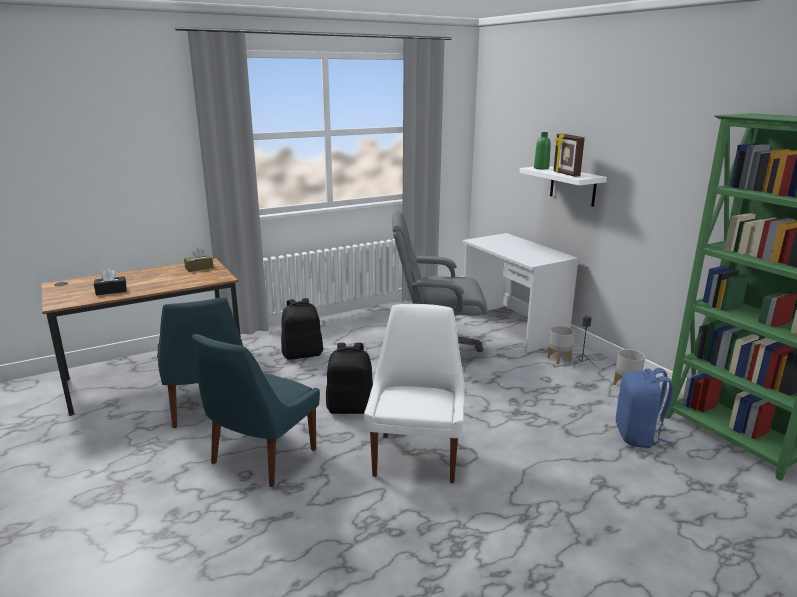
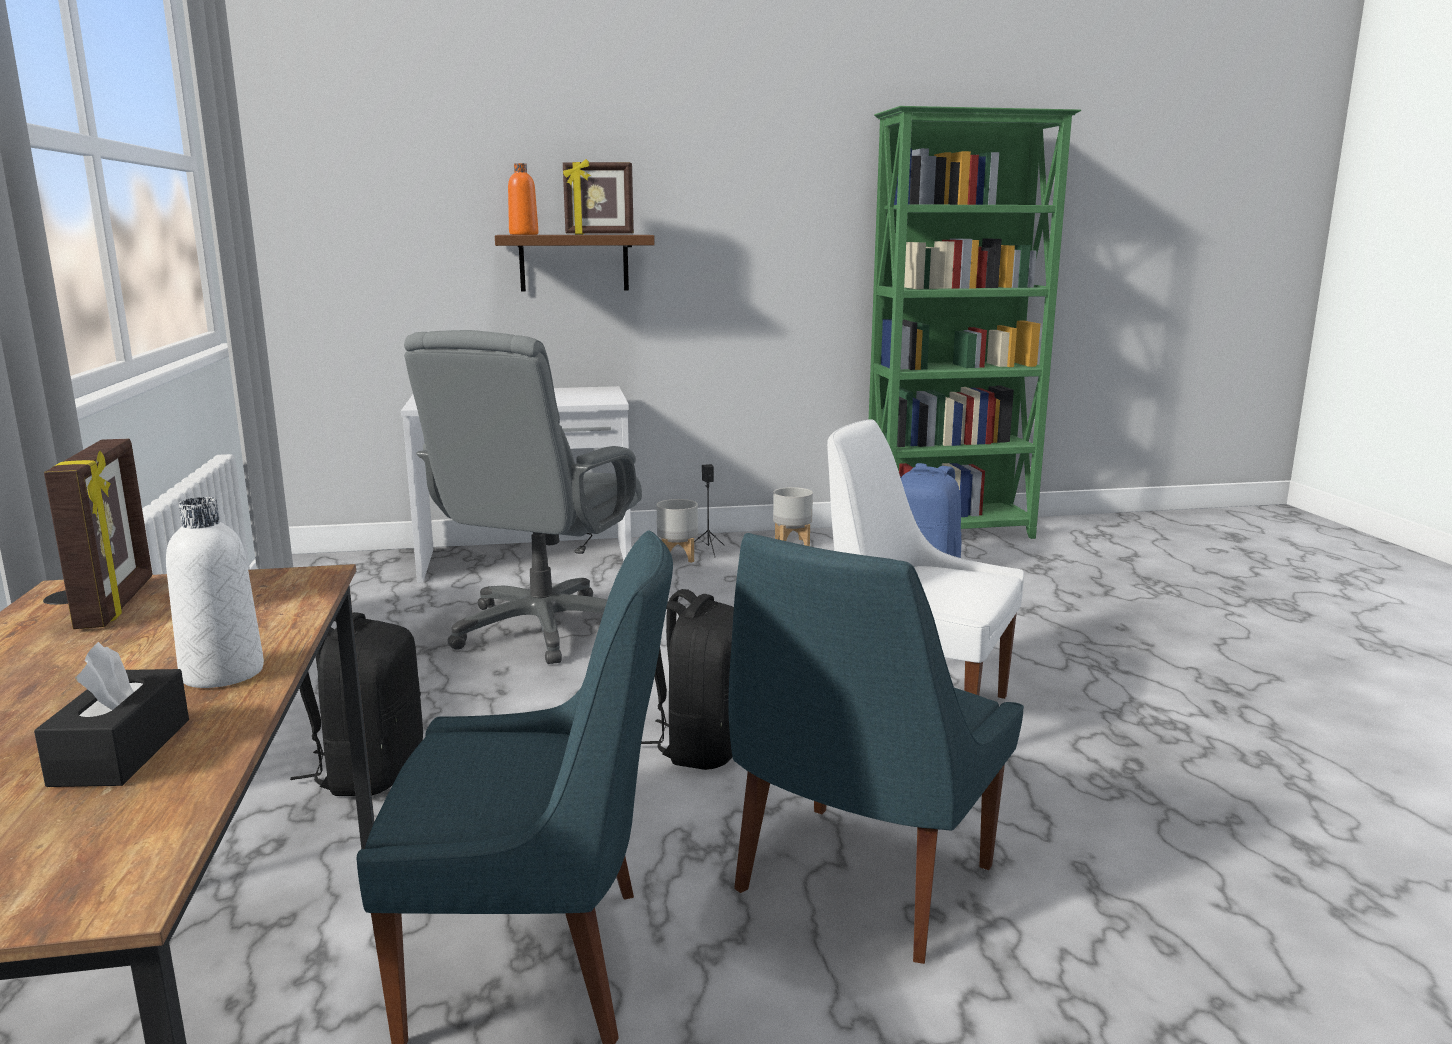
camera: 70 degrees left, 5 degrees down
brown tissue box [184,248,214,272] -> picture frame [44,439,152,629]
blue chair [192,333,320,487] -> blue chair turned 75 degrees clockwise [728,533,1024,964]
white shelf [519,166,607,207] -> brown shelf [495,235,655,292]
green bottle [534,132,551,169] -> orange bottle [508,163,538,235]
none -> white bottle [166,497,264,688]

